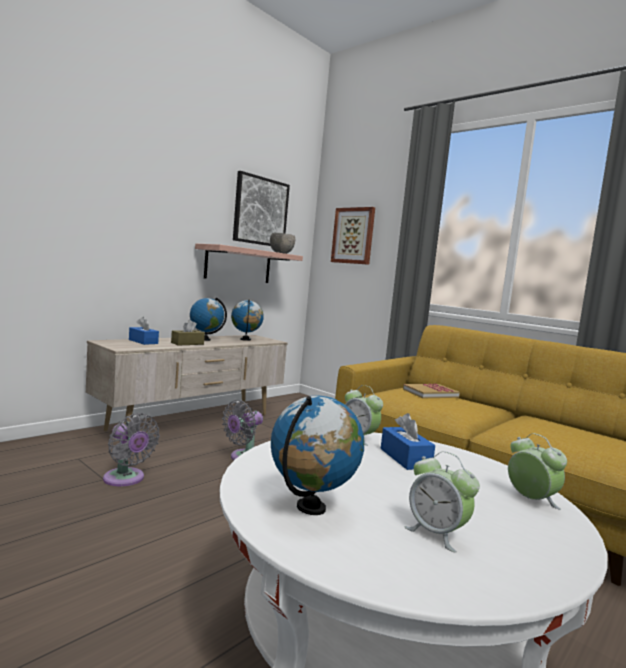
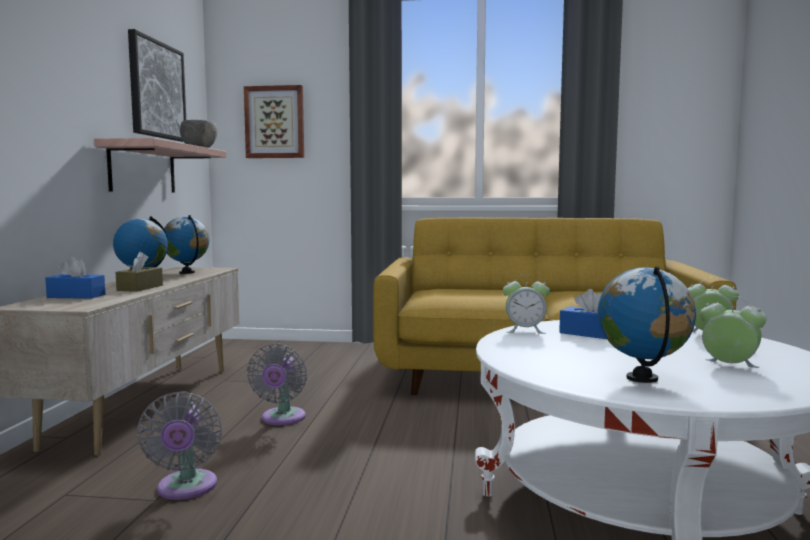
camera: 35 degrees left, 0 degrees up
grey fan [103,413,160,486] -> grey fan turned 75 degrees clockwise [136,391,222,500]
book [403,384,460,398] -> none
alarm clock [404,451,480,553] -> alarm clock turned 150 degrees counterclockwise [700,296,767,368]

